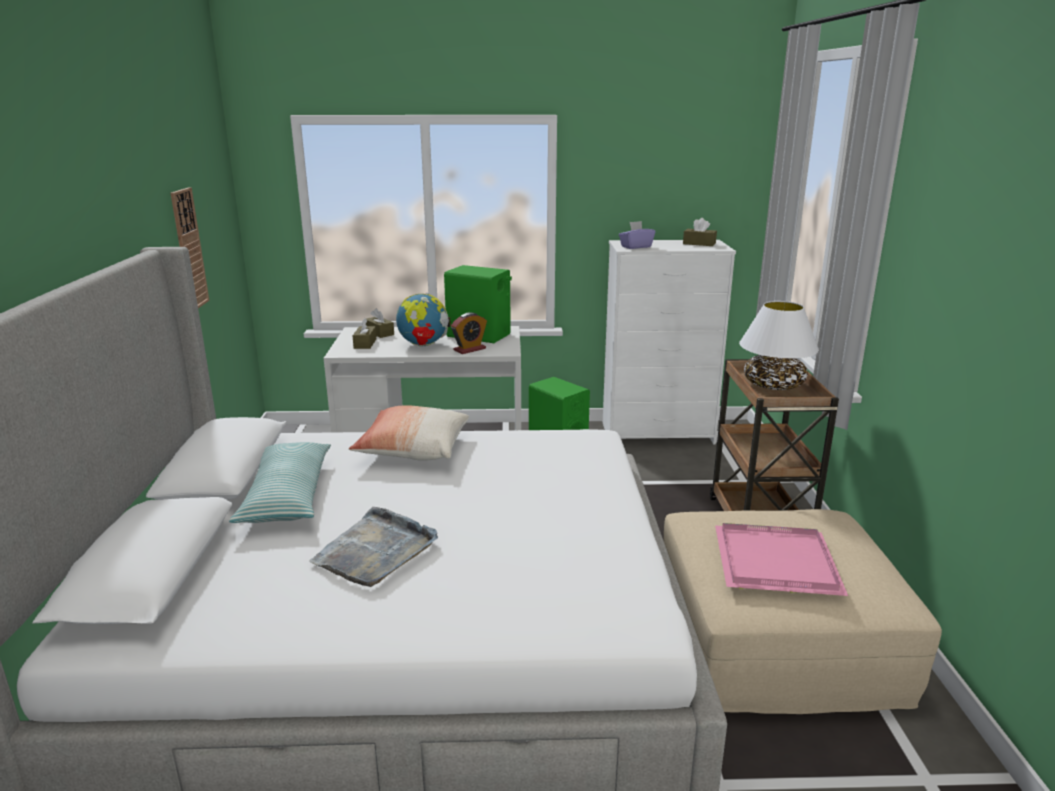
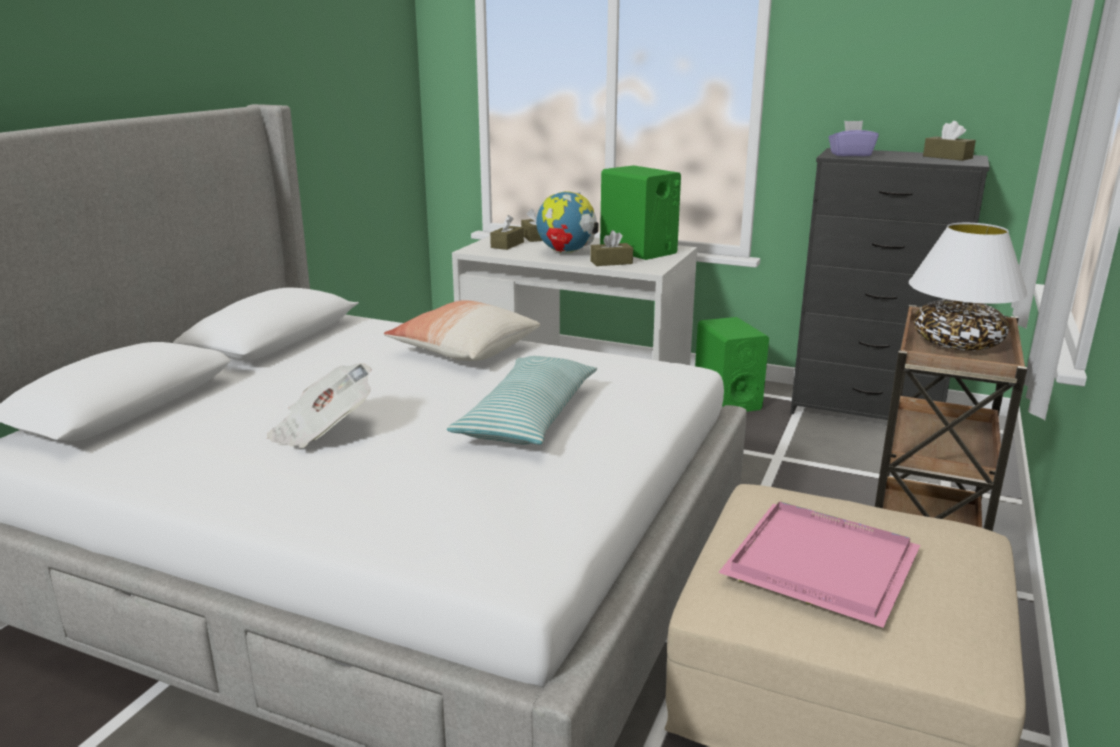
camera: 25 degrees right, 0 degrees up
wall clock [171,187,210,308] -> none
pillow [229,442,331,523] -> pillow moved to [447,356,597,445]
grey tray [309,507,438,587] -> newspaper [267,363,372,449]
alarm clock [451,312,487,354] -> brown tissue box [590,230,633,266]
white dresser [603,240,736,444] -> black dresser [790,148,990,420]

